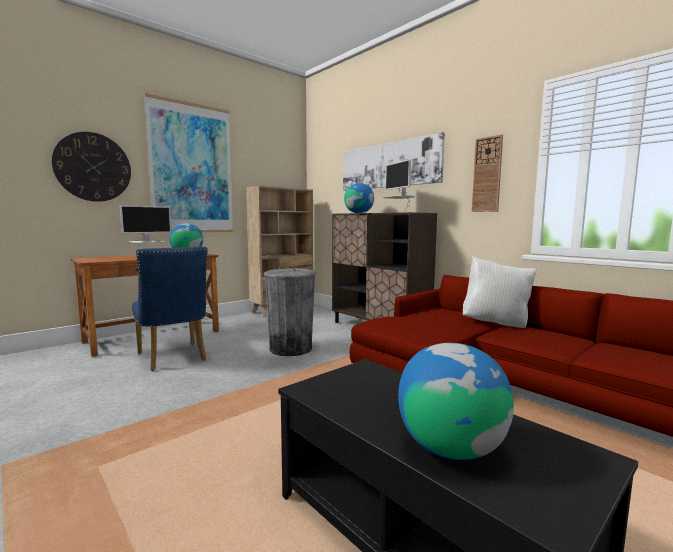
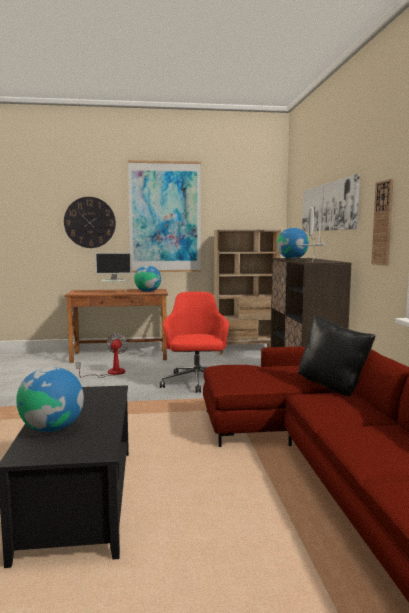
camera: 35 degrees right, 0 degrees up
blue chair [132,247,208,371] -> fan [76,333,128,378]
grey trash can [263,268,316,356] -> red office chair [160,292,229,393]
white pillow [463,256,537,328] -> black pillow [298,315,376,397]

